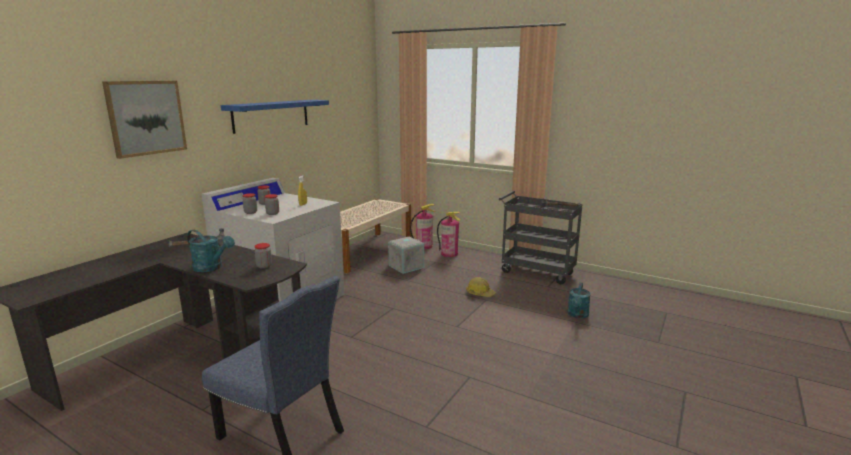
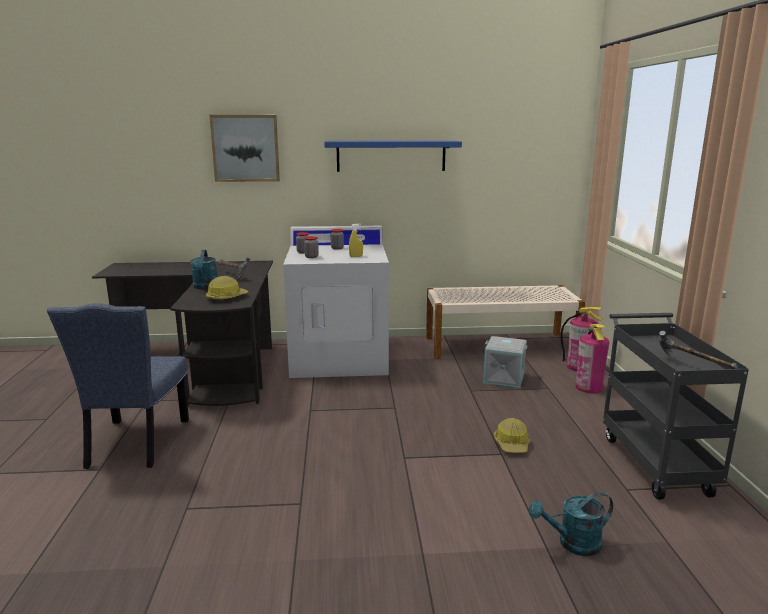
camera: 55 degrees right, 0 degrees up
jar [254,243,272,269] -> hard hat [206,276,249,302]

